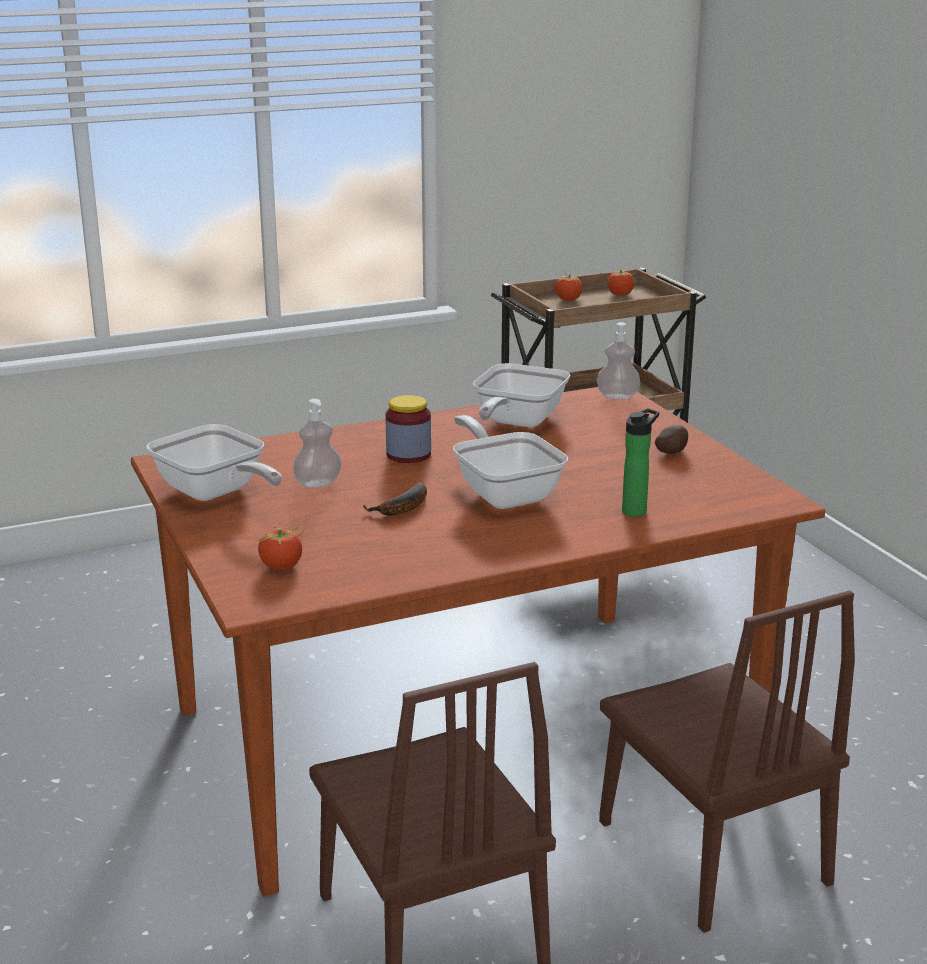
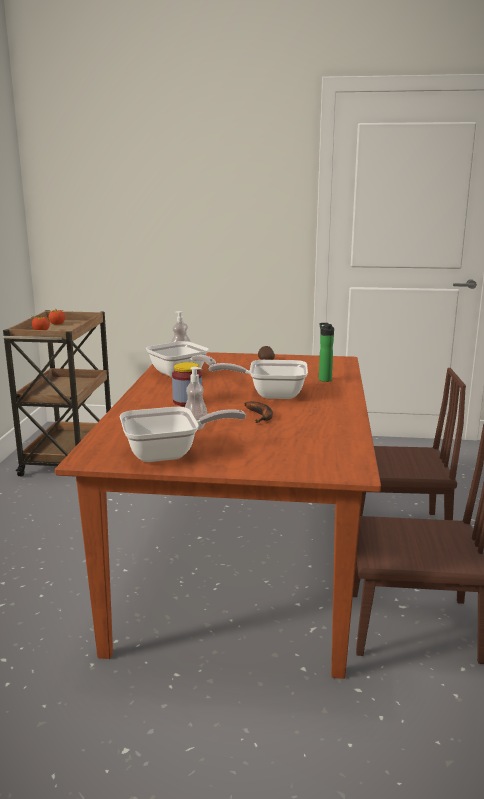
camera: 60 degrees left, 5 degrees down
tomato [256,524,304,570] -> none

